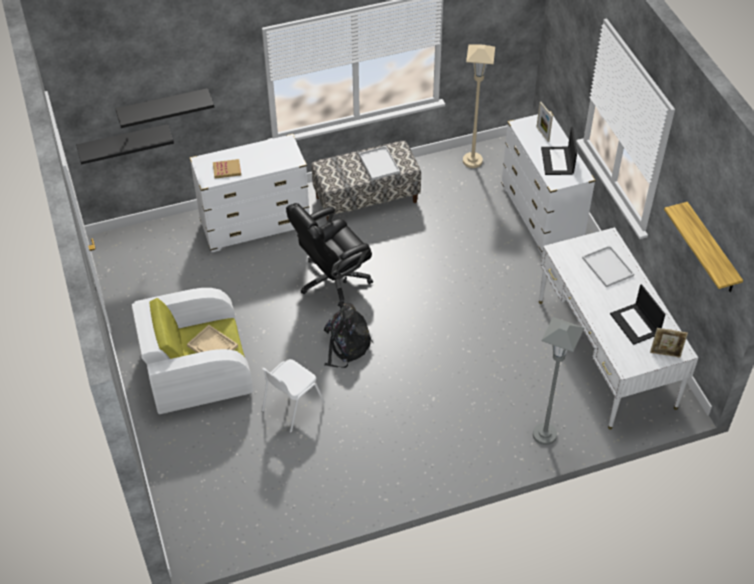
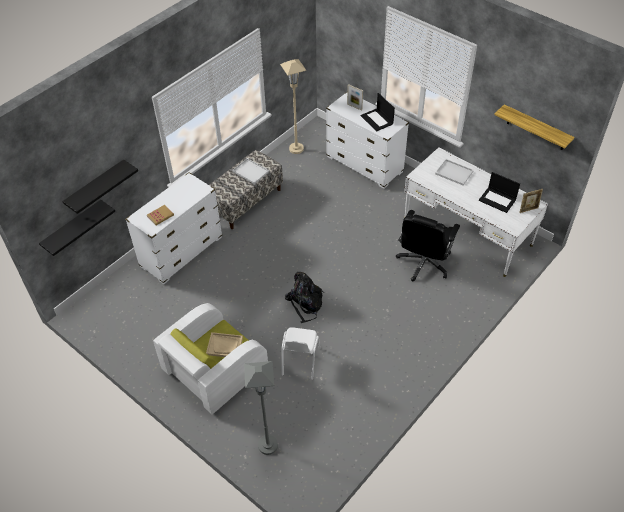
camera: 30 degrees left, 0 degrees up
black office chair [286,203,373,307] -> black office chair moved to [396,210,460,281]
grey floor lamp [533,317,584,445] -> grey floor lamp moved to [244,361,278,455]

